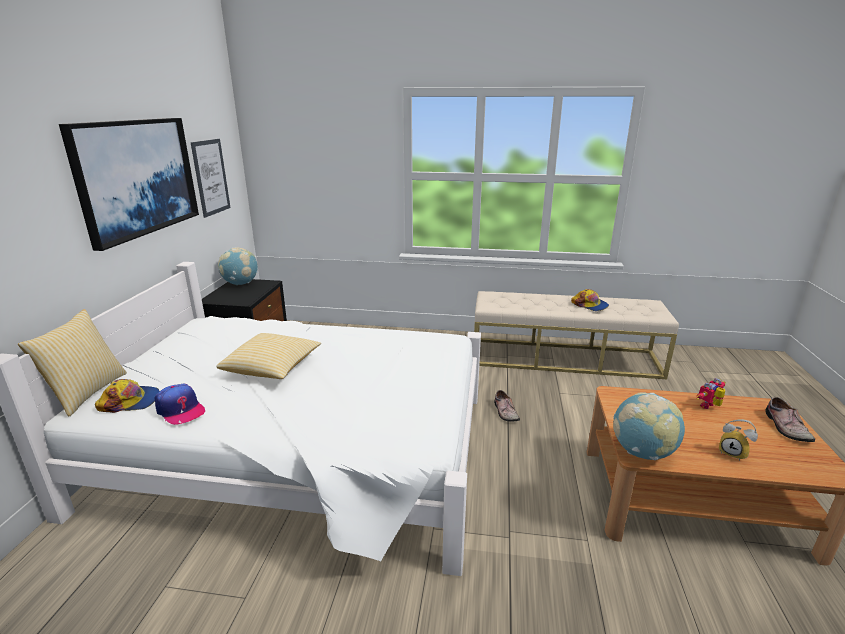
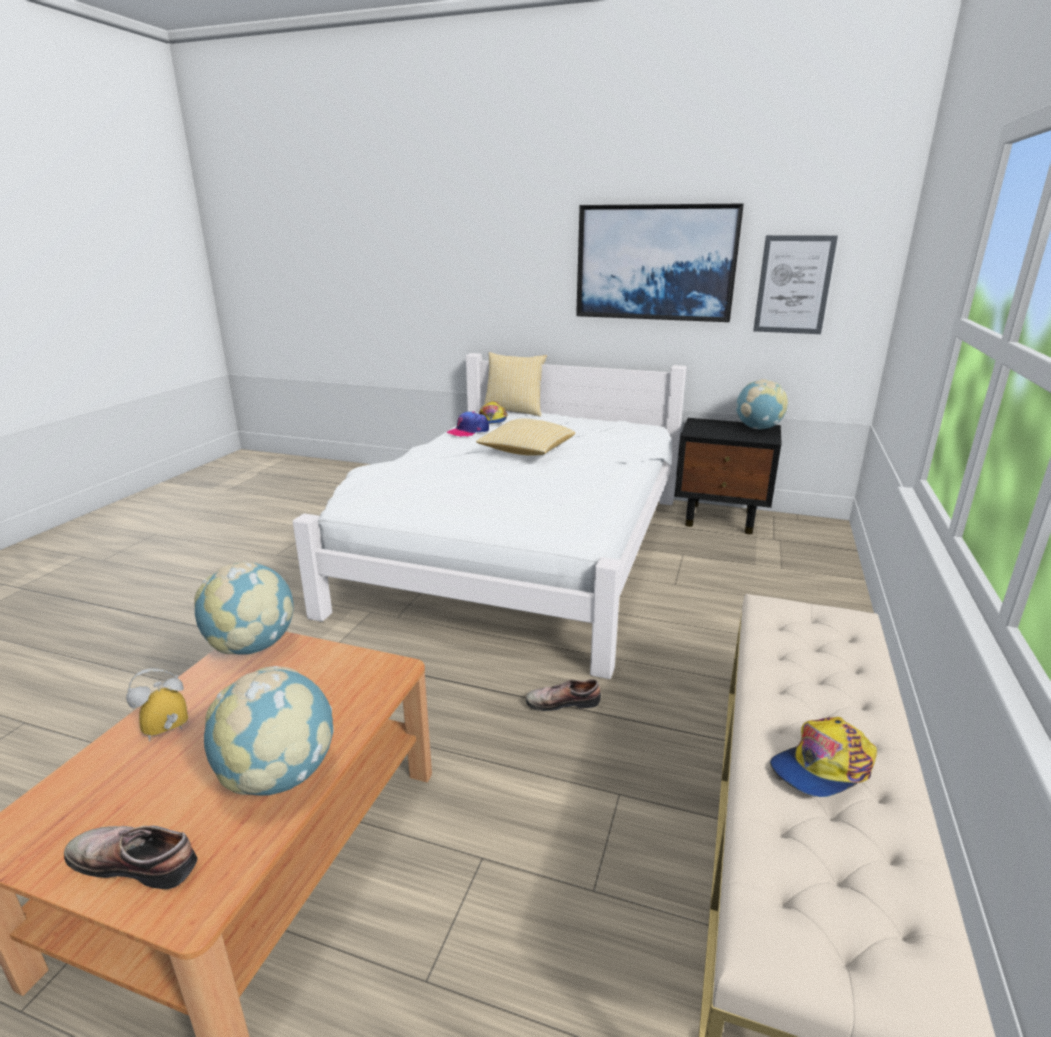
camera: 100 degrees right, 0 degrees up
toy robot [696,378,725,409] -> globe [204,666,334,796]

